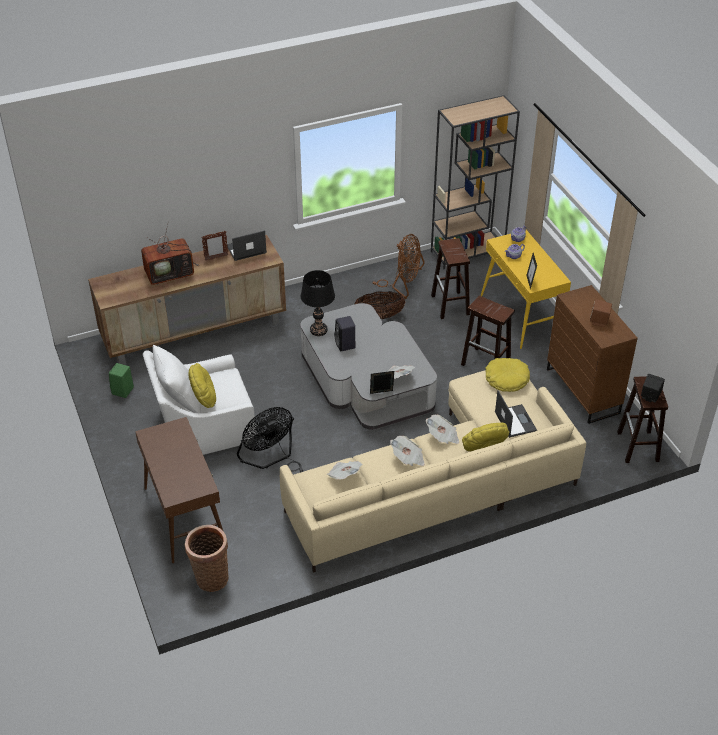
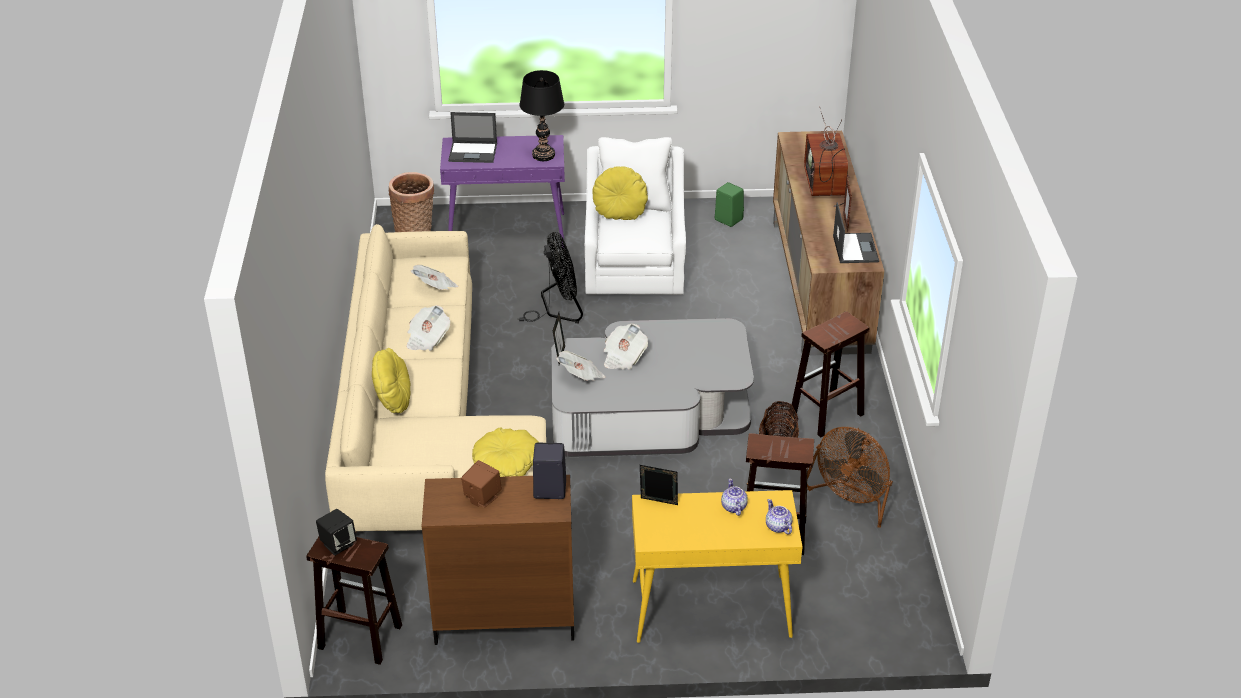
camera: 110 degrees right, 5 degrees down
brown console table [135,417,223,563] -> purple console table [440,135,565,247]
black table lamp [301,270,335,336] -> black table lamp moved to [520,70,564,161]
black speaker [334,316,356,351] -> black speaker moved to [533,443,566,499]
newspaper [426,415,459,444] -> newspaper moved to [604,324,648,370]
bookcase [431,95,520,269] -> none
brown stool [461,296,515,366] -> brown stool moved to [791,311,869,437]
laptop [495,390,537,438] -> laptop moved to [448,112,497,163]

